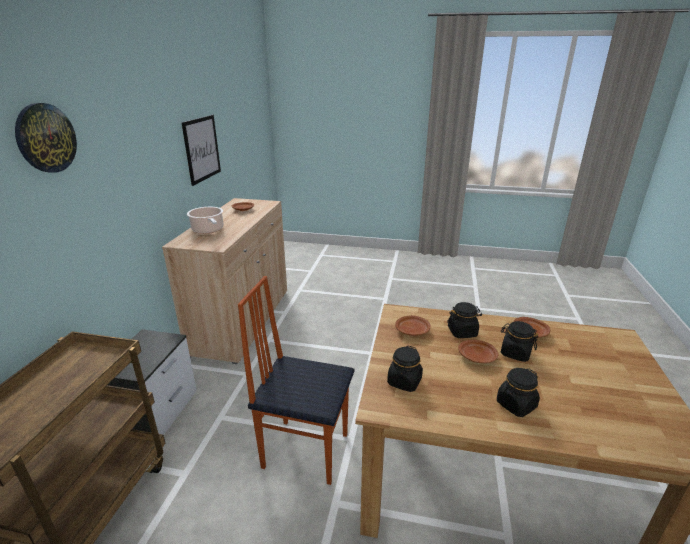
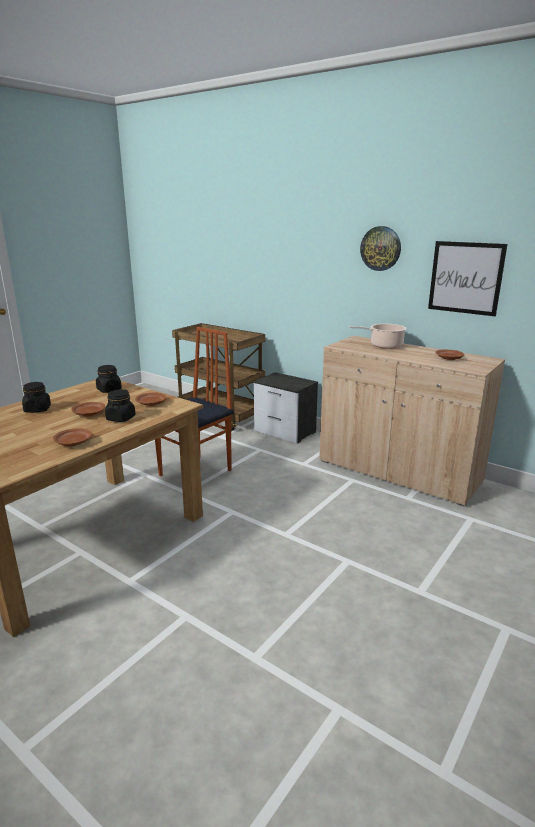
camera: 115 degrees right, 5 degrees down
wall clock [15,103,77,173] -> wall clock moved to [360,226,401,271]
black jar [501,321,538,362] -> none

